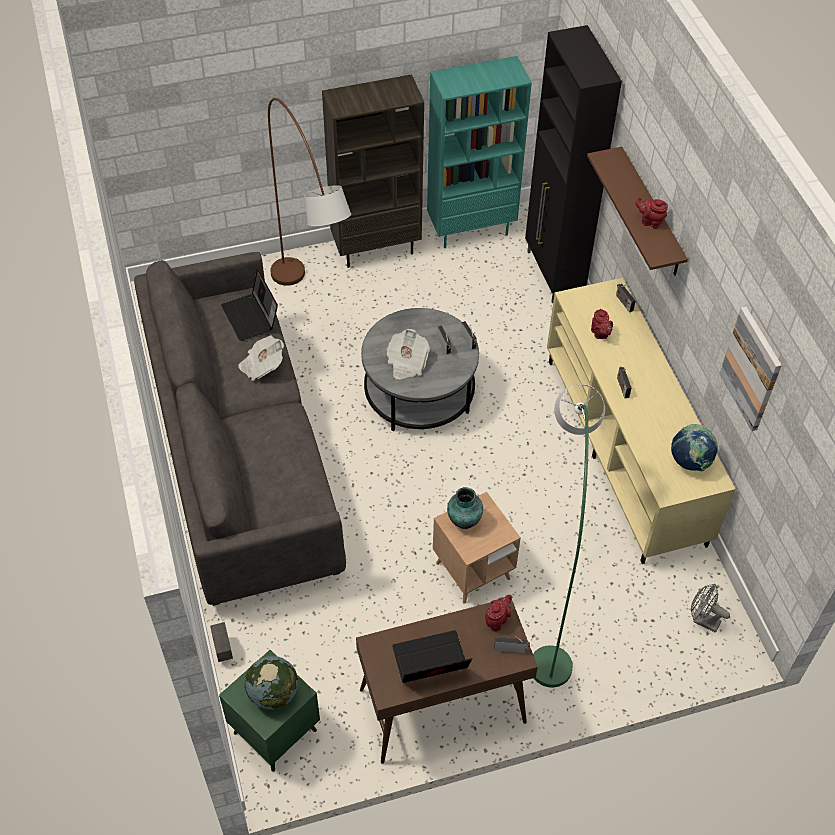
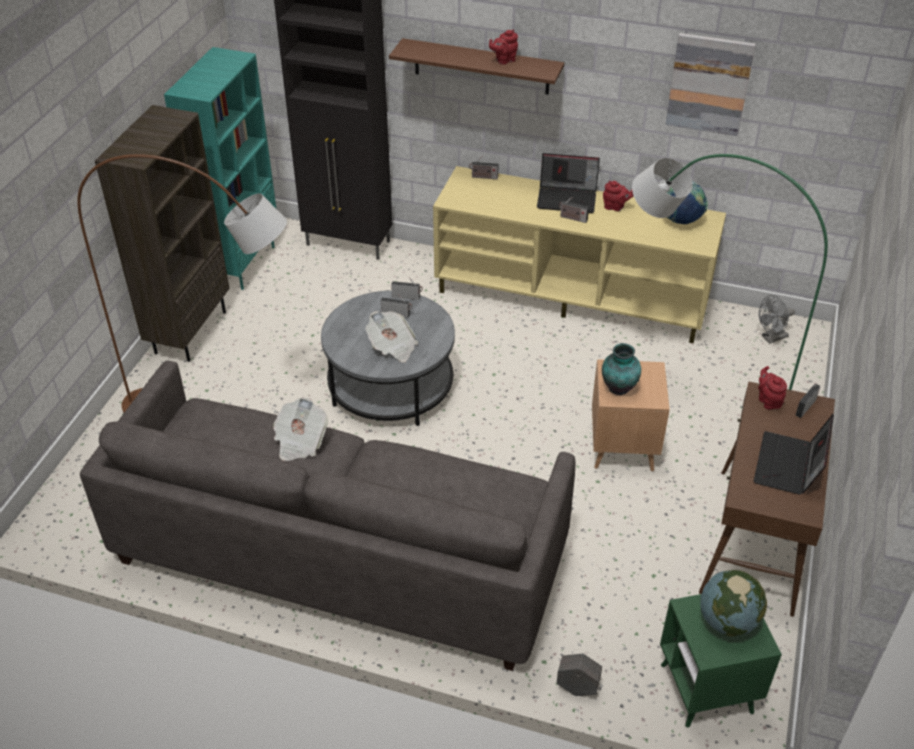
camera: 55 degrees left, 10 degrees down
laptop [221,269,278,341] -> laptop moved to [537,153,600,213]
red teapot [591,309,613,339] -> red teapot moved to [603,181,634,211]

